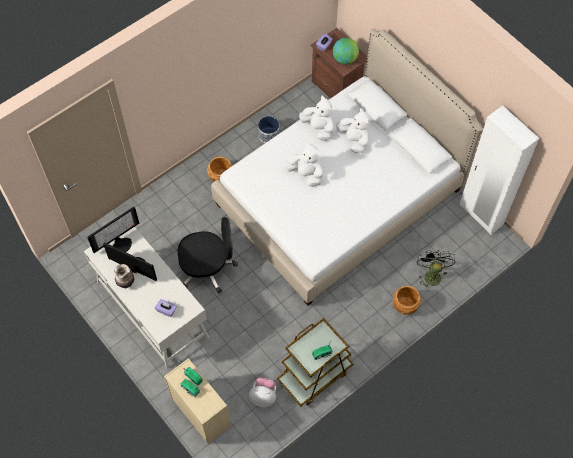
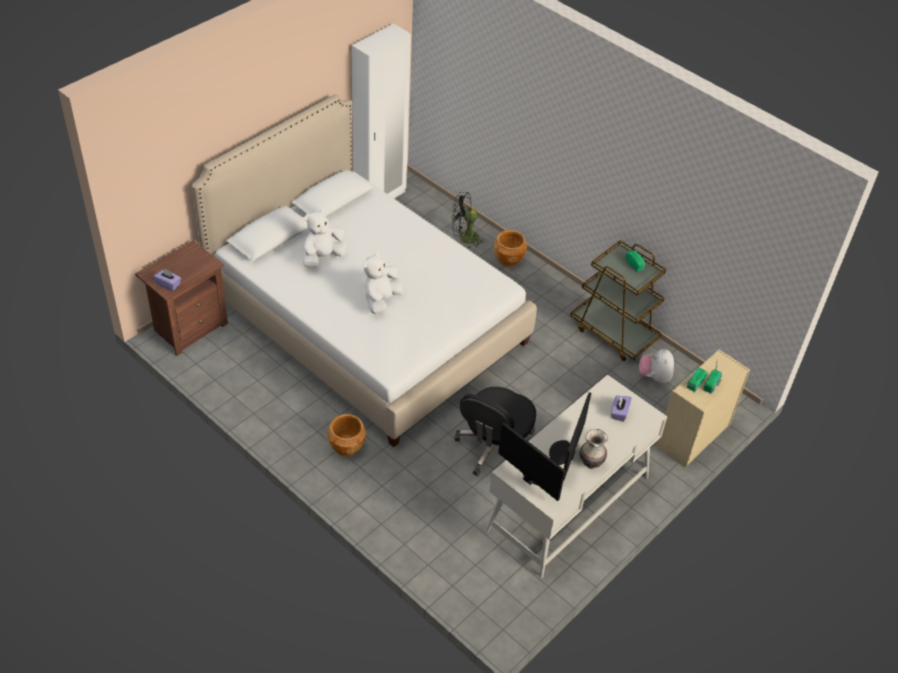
camera: 100 degrees left, 15 degrees down
black office chair [177,217,238,294] -> black office chair turned 135 degrees counterclockwise [454,387,536,476]
planter [258,116,279,143] -> none
white plush toy [299,96,334,141] -> none
globe [333,38,359,64] -> none

